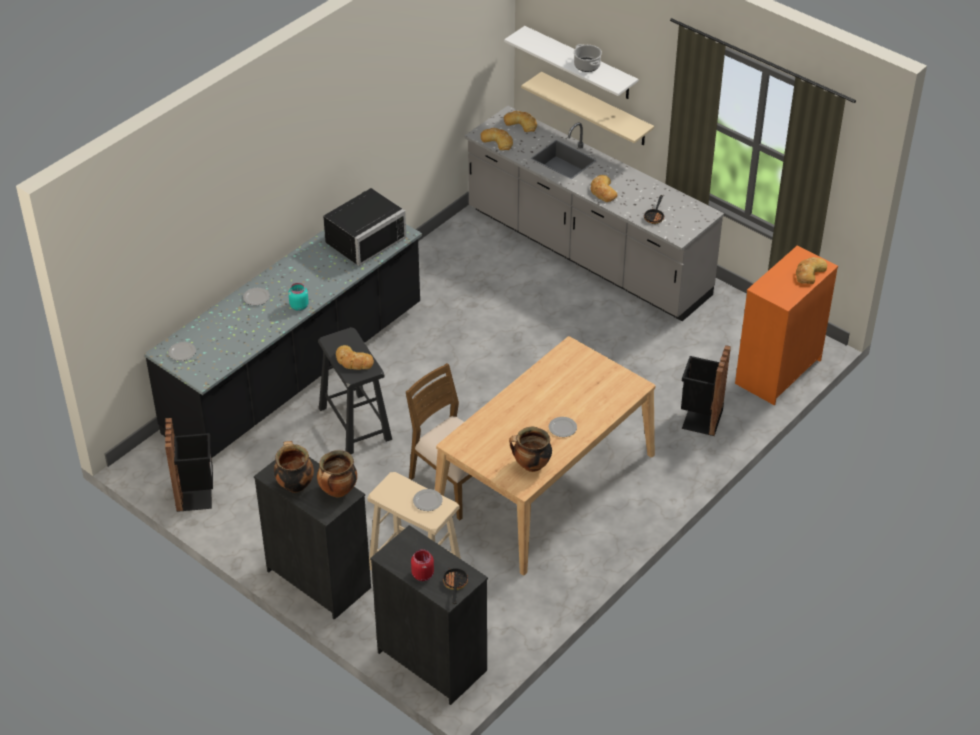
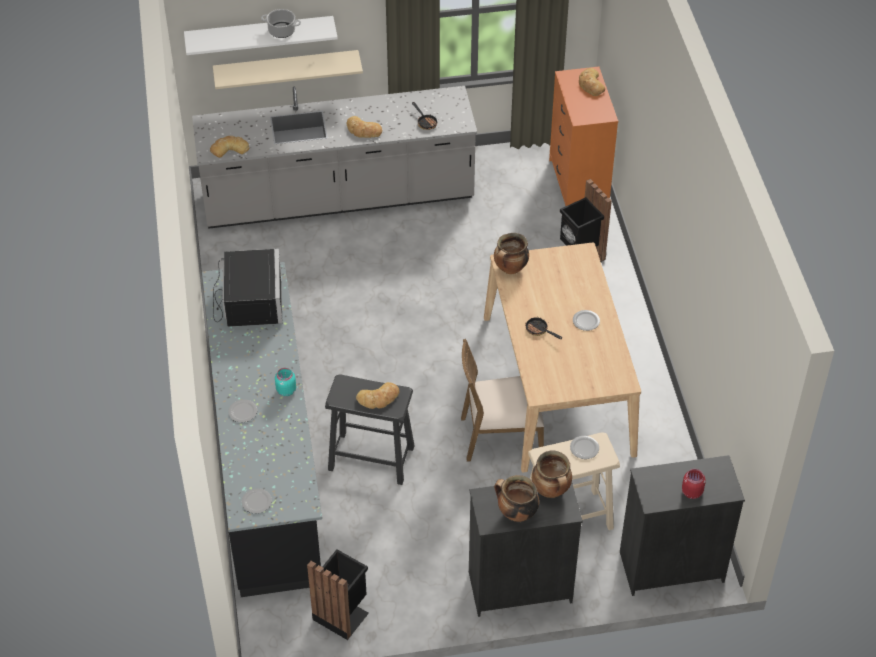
camera: 50 degrees left, 5 degrees up
frying pan [443,568,468,604] -> frying pan moved to [525,317,562,339]
bread [504,111,537,132] -> none
cooking pot [509,427,552,472] -> cooking pot moved to [494,233,529,274]

